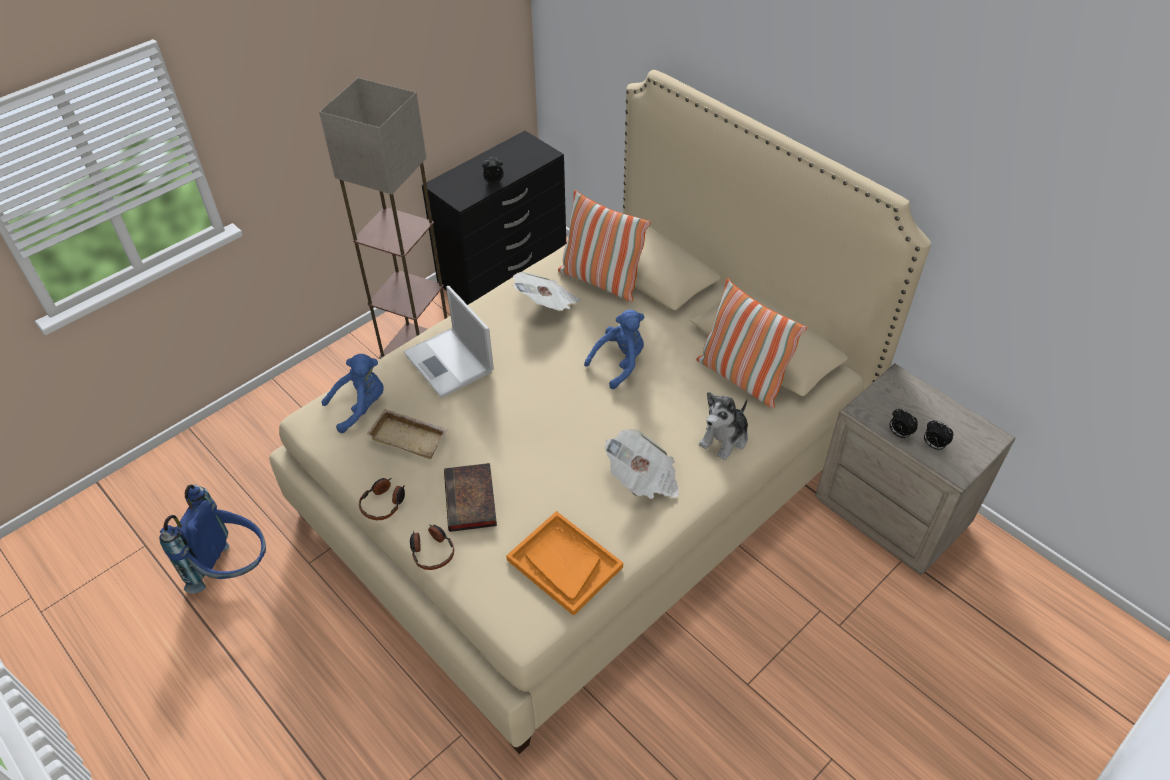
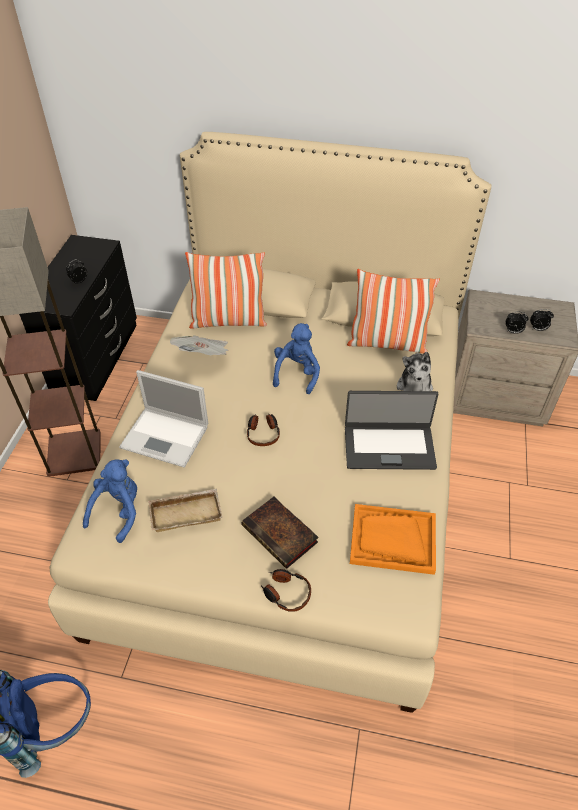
camera: 35 degrees left, 0 degrees up
headphones [359,478,405,520] -> headphones moved to [247,413,280,446]
newspaper [605,429,679,499] -> laptop [345,391,438,470]

